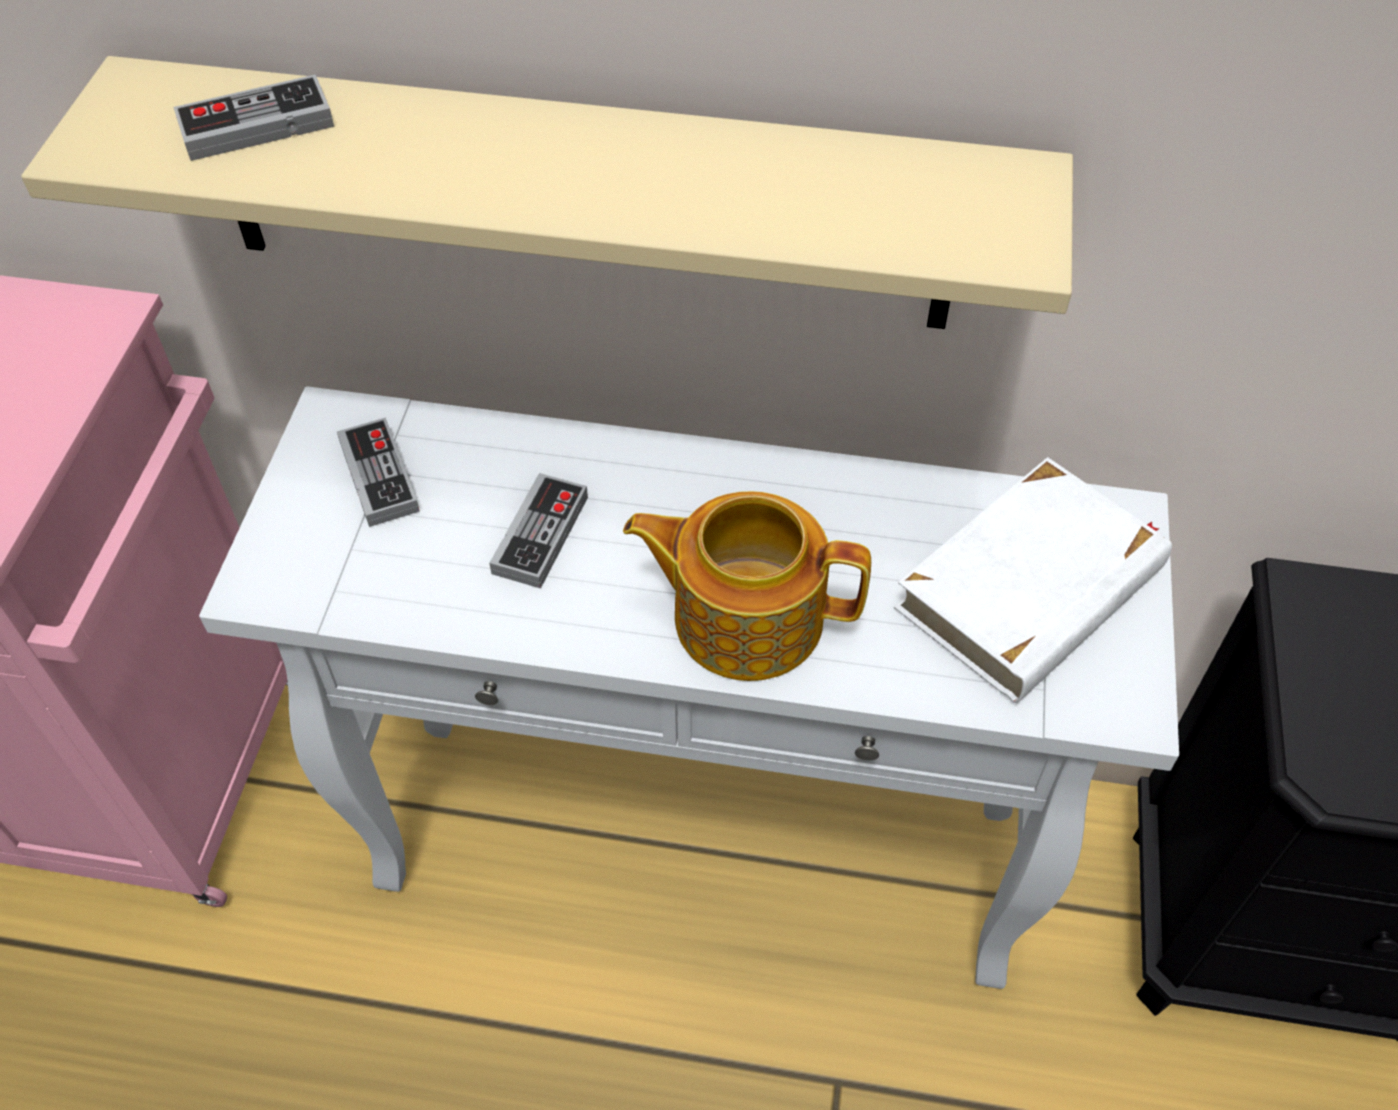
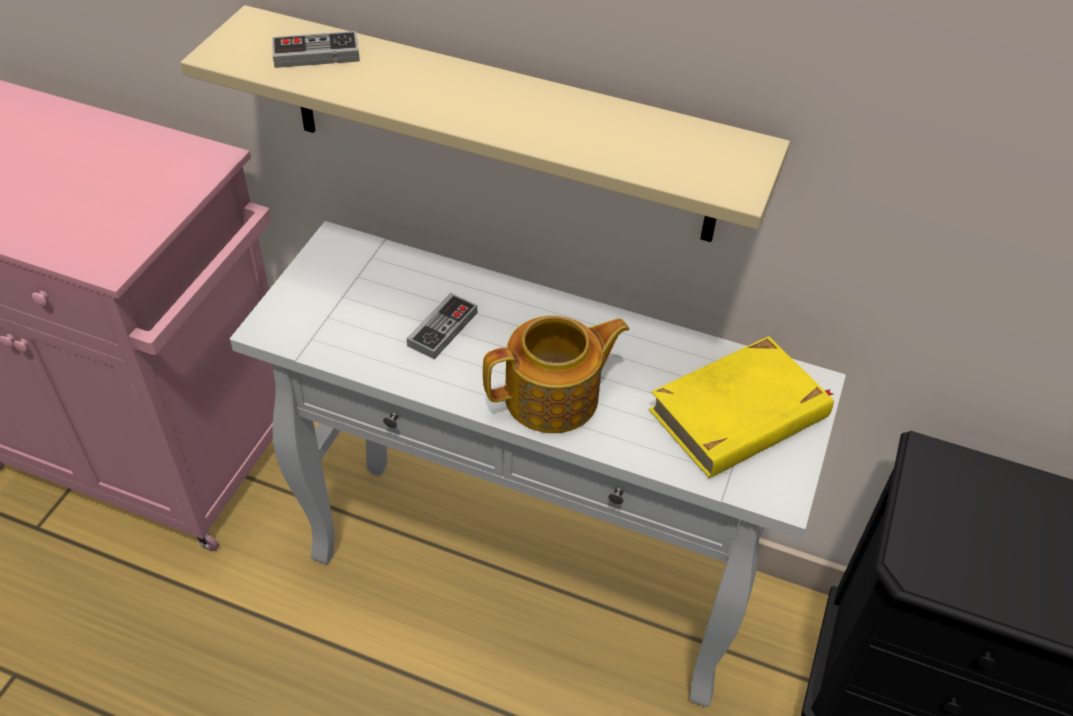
camera: 10 degrees right, 5 degrees down
game controller [337,417,420,527] -> none
teapot [623,491,871,681] -> teapot turned 135 degrees clockwise [483,316,629,433]
white book [894,457,1172,703] -> yellow book [649,336,834,478]

